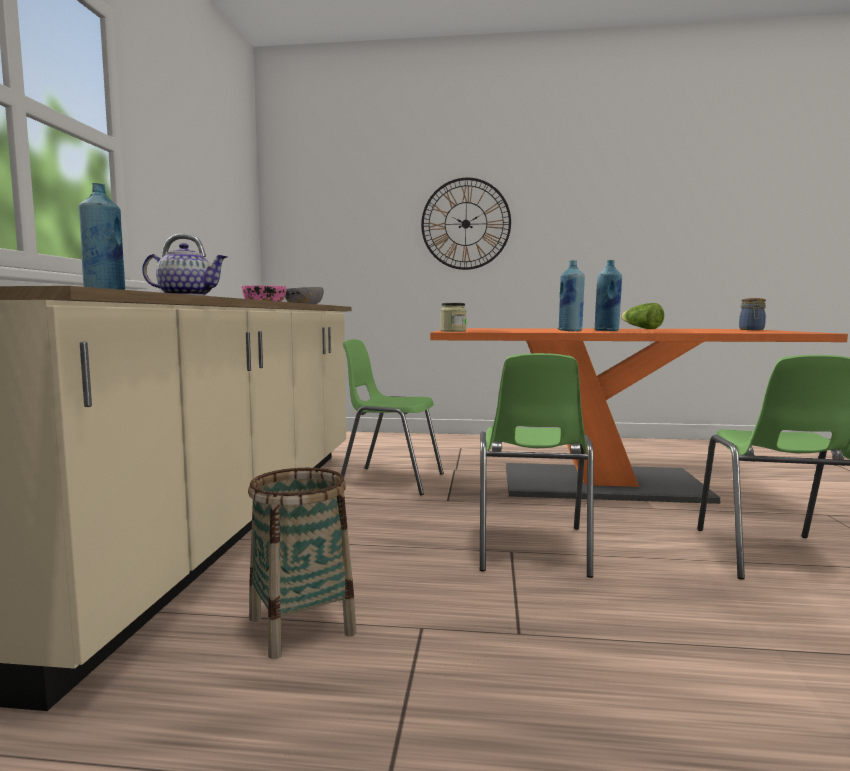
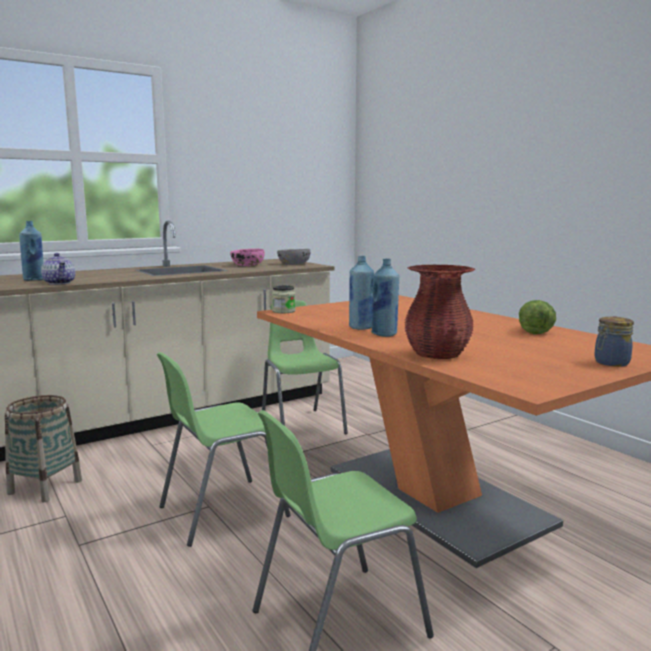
camera: 50 degrees right, 5 degrees up
wall clock [421,178,511,270] -> none
none -> red vase [405,265,476,359]

